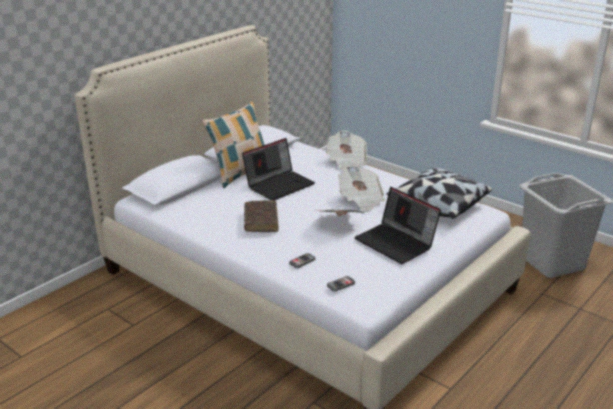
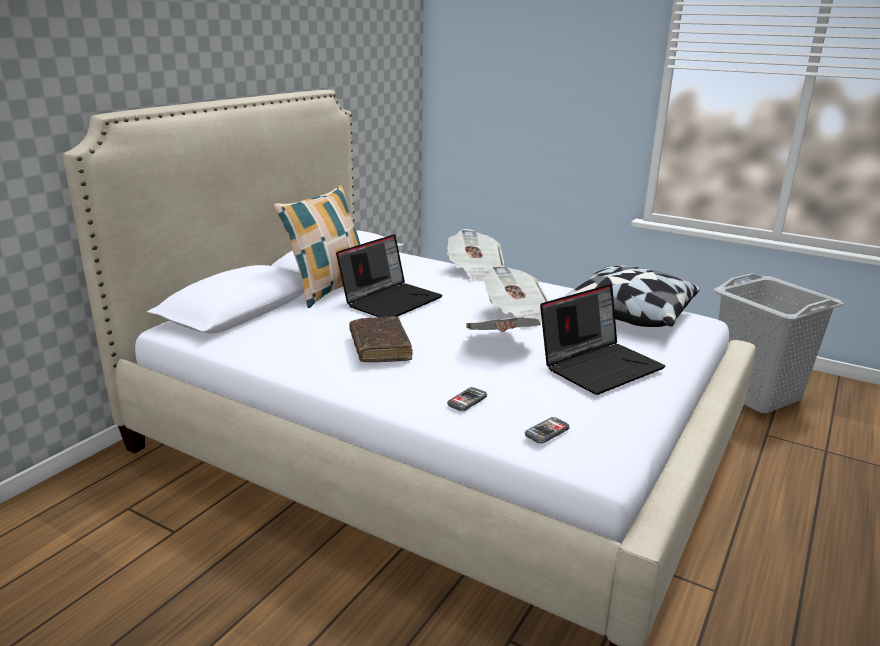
camera: 10 degrees left, 5 degrees down
laptop [354,187,441,264] -> laptop turned 75 degrees counterclockwise [540,284,665,395]

